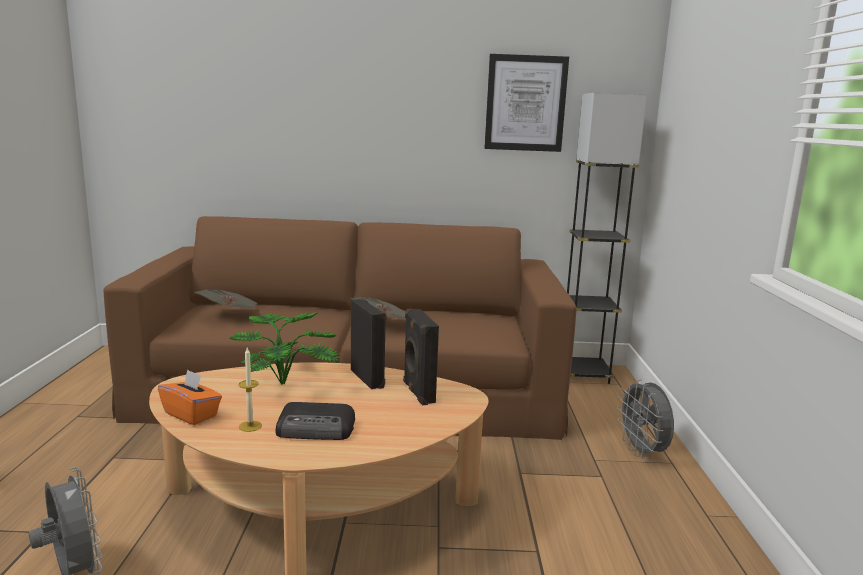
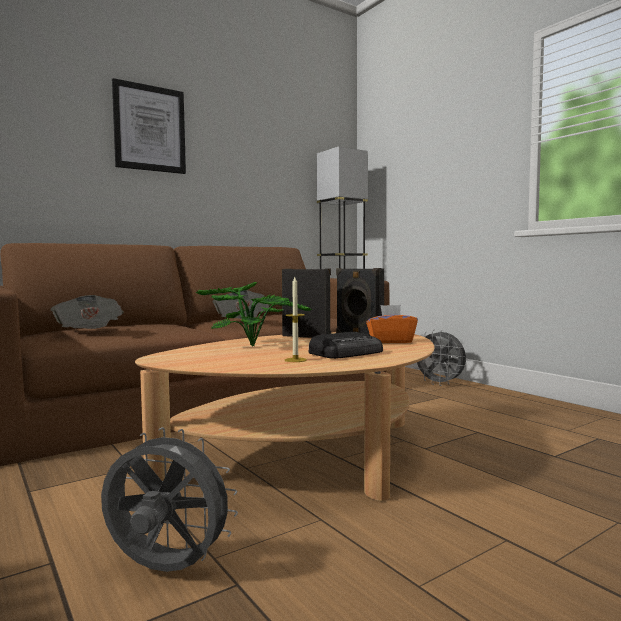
camera: 35 degrees left, 10 degrees down
orange tissue box [158,369,222,425] -> orange tissue box moved to [366,305,418,343]
picture [484,54,569,152] -> picture moved to [112,78,186,174]

